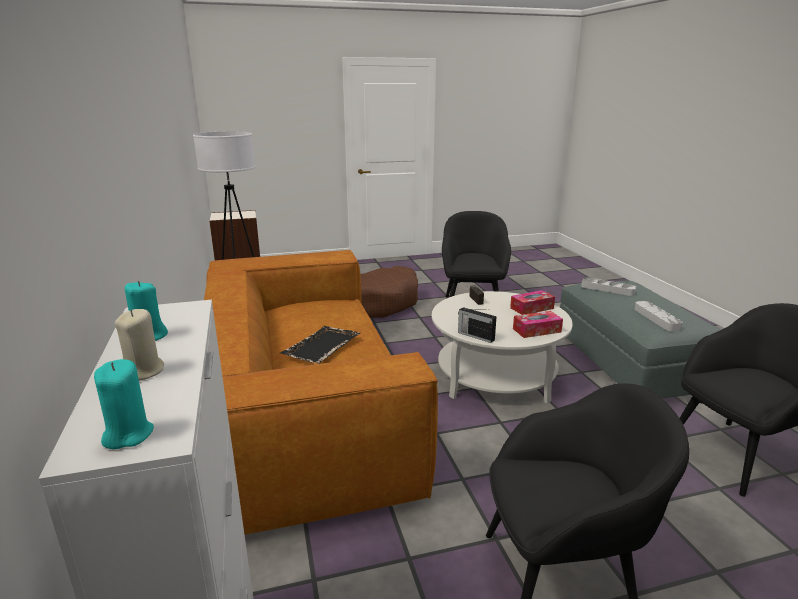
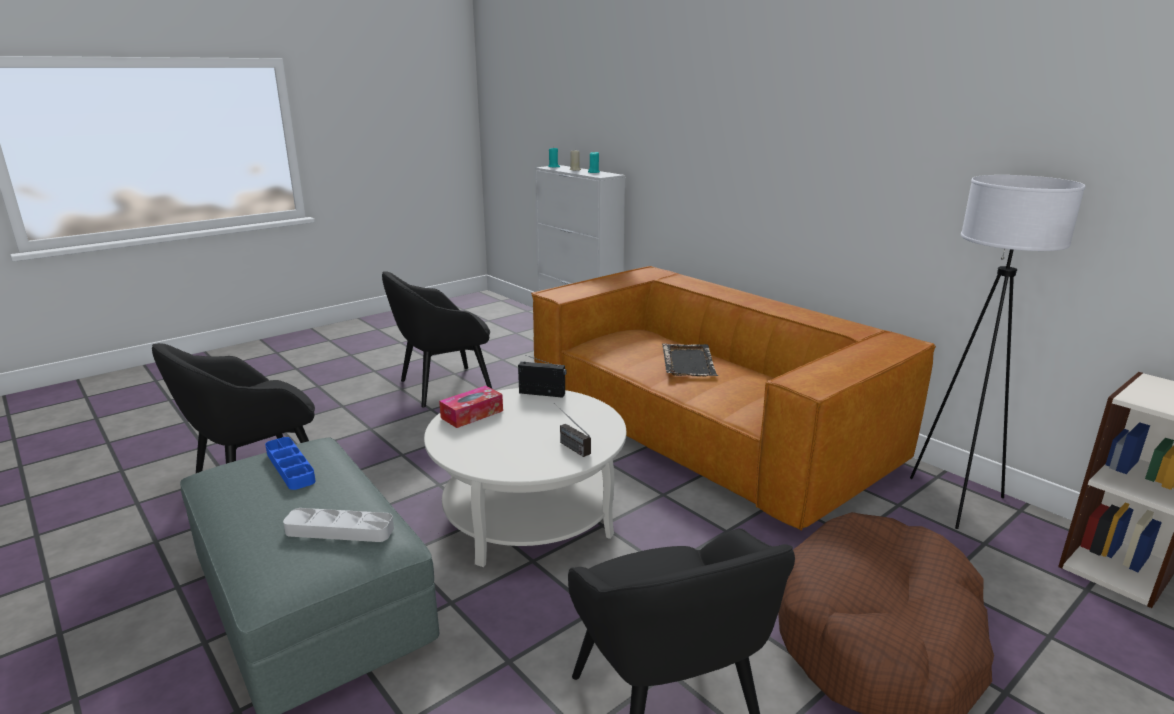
camera: 155 degrees right, 0 degrees up
tissue box [510,290,555,315] -> none
grey tray [634,301,683,331] -> blue tray [265,437,316,490]

